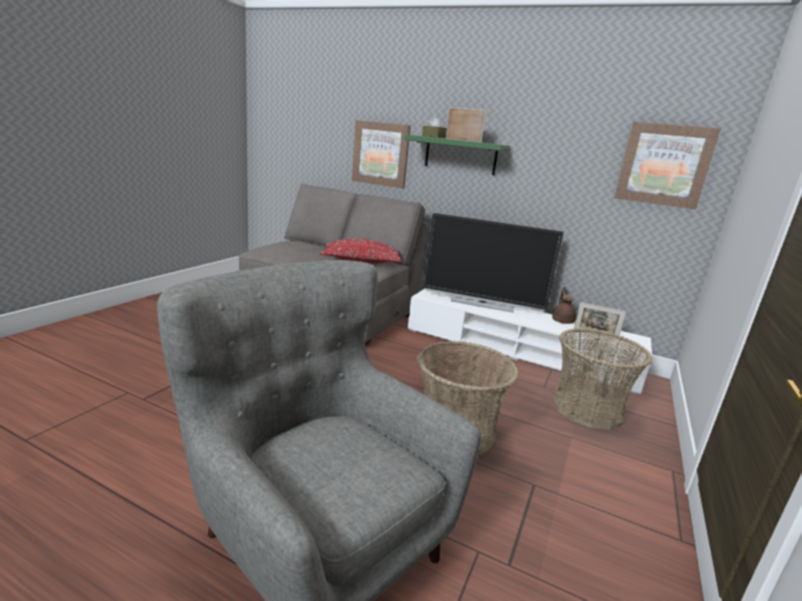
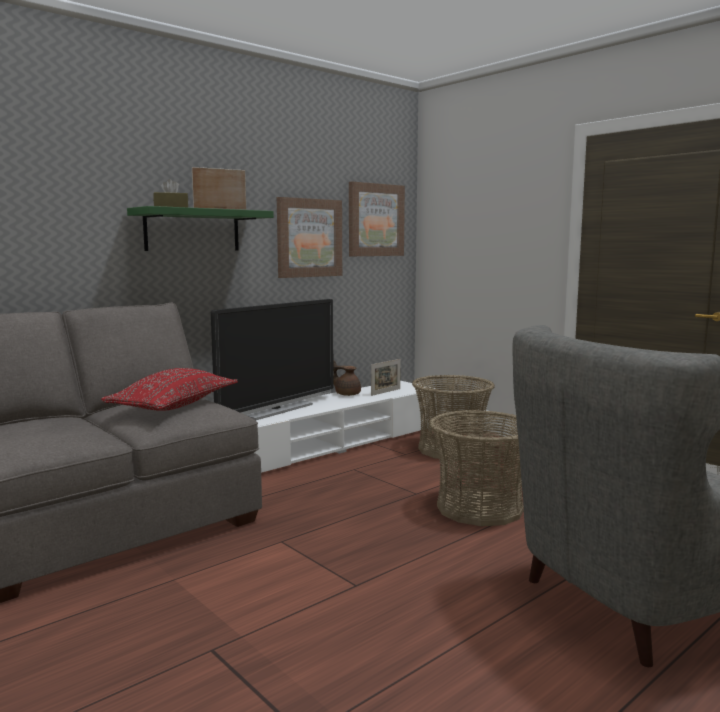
camera: 65 degrees left, 10 degrees down
picture [352,120,411,189] -> picture moved to [277,197,342,278]

